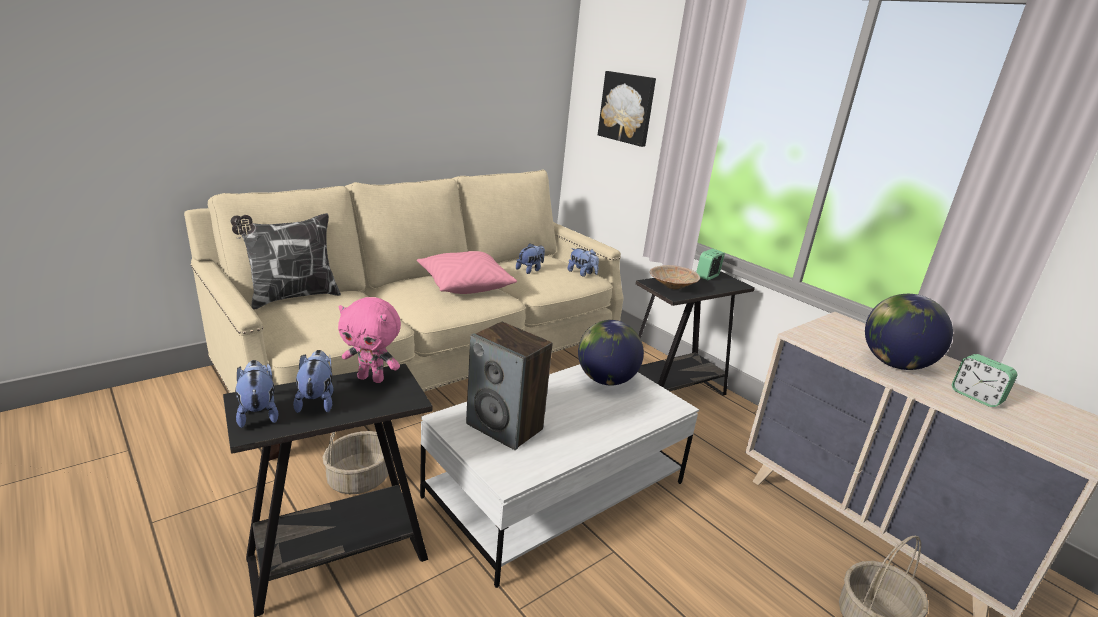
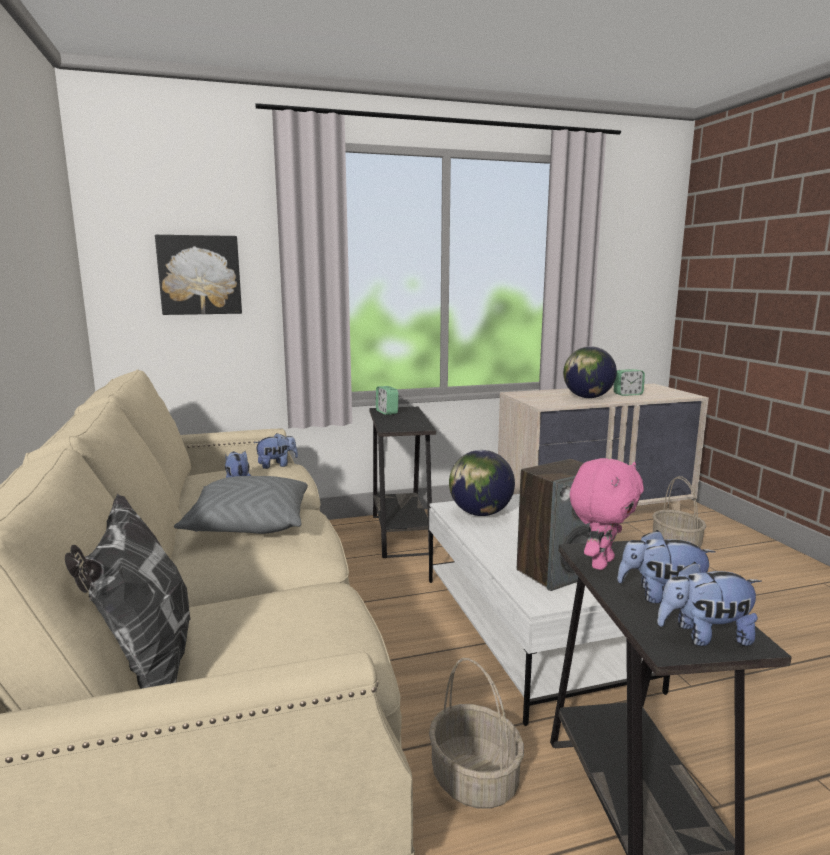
camera: 65 degrees left, 10 degrees down
pink pillow [417,251,517,294] -> grey pillow [174,476,308,534]
beige bowl [650,265,700,290] -> none

